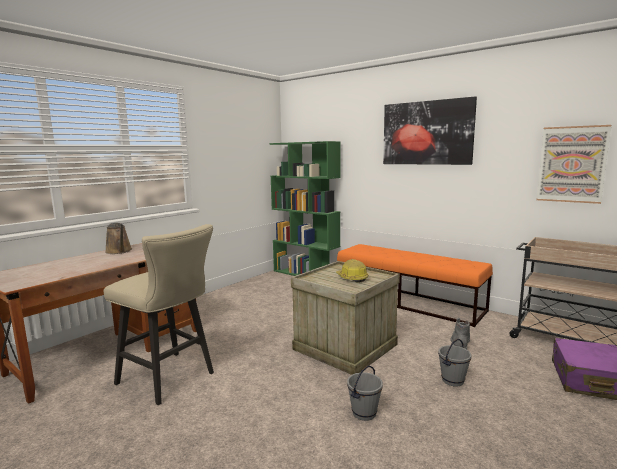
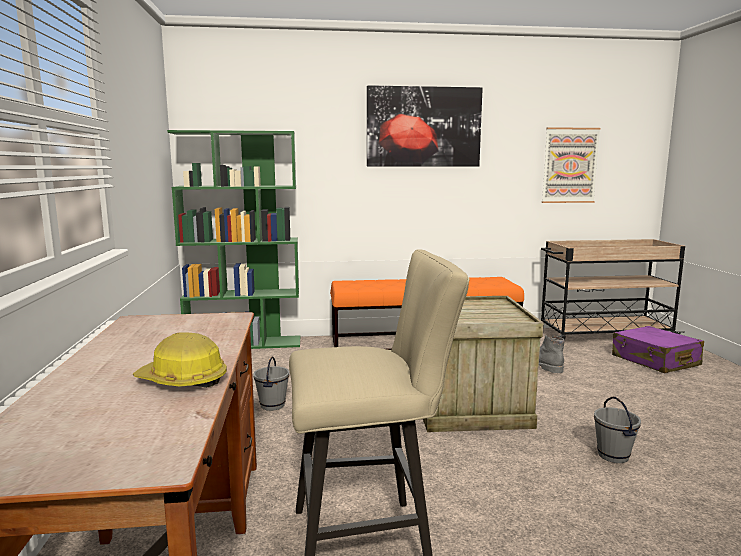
camera: 45 degrees left, 0 degrees up
brown watering can [105,223,132,254] -> none
hard hat [336,259,368,282] -> hard hat moved to [133,332,227,388]
grey bucket [438,339,471,387] -> grey bucket moved to [253,356,289,411]

